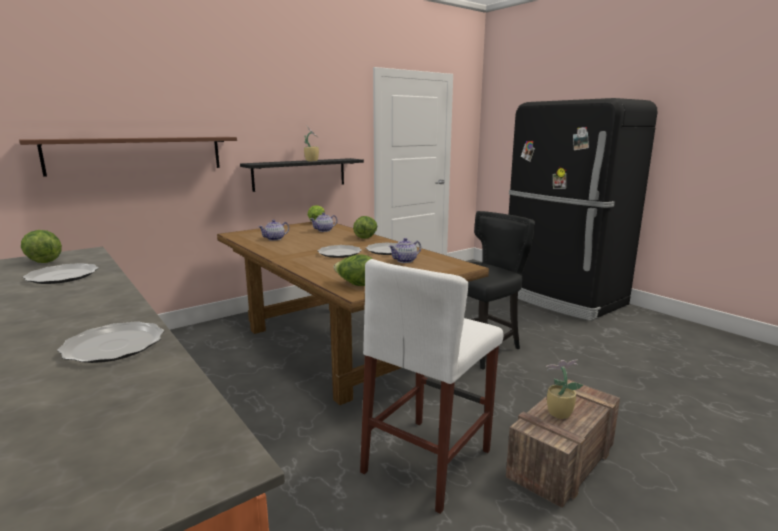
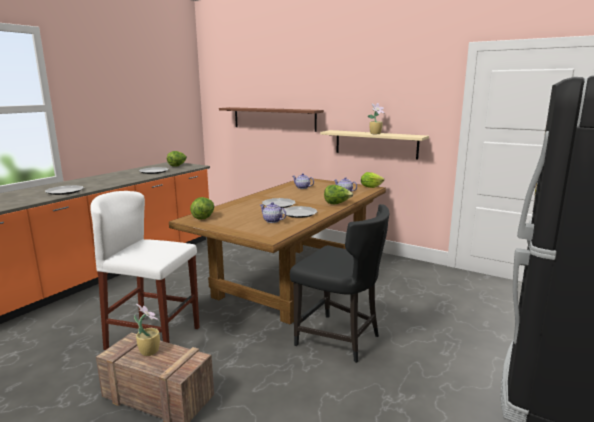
camera: 70 degrees right, 0 degrees up
black shelf [240,158,364,192] -> beige shelf [320,130,429,160]

